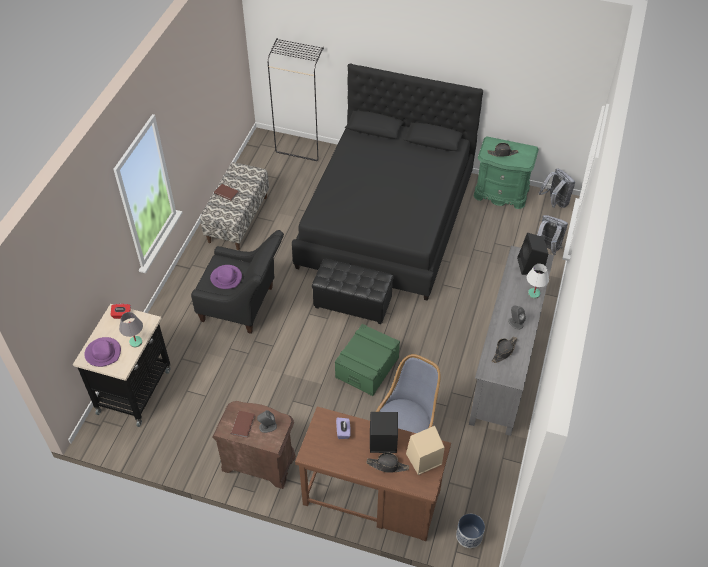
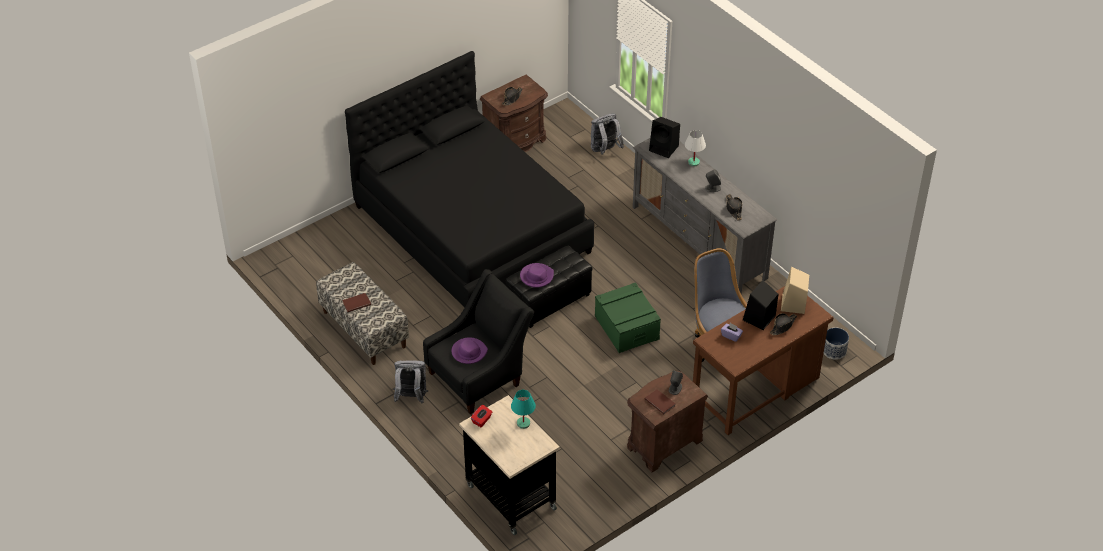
camera: 55 degrees left, 5 degrees down
purple hat [84,337,121,367] -> purple hat moved to [520,263,554,288]
grey table lamp [119,312,143,347] -> turquoise table lamp [511,390,536,429]
black clothes rack [268,38,324,161] -> none
green nightstand [474,136,539,209] -> brown nightstand [480,74,548,152]
grey backpack [539,168,575,208] -> grey backpack moved to [393,360,428,404]

